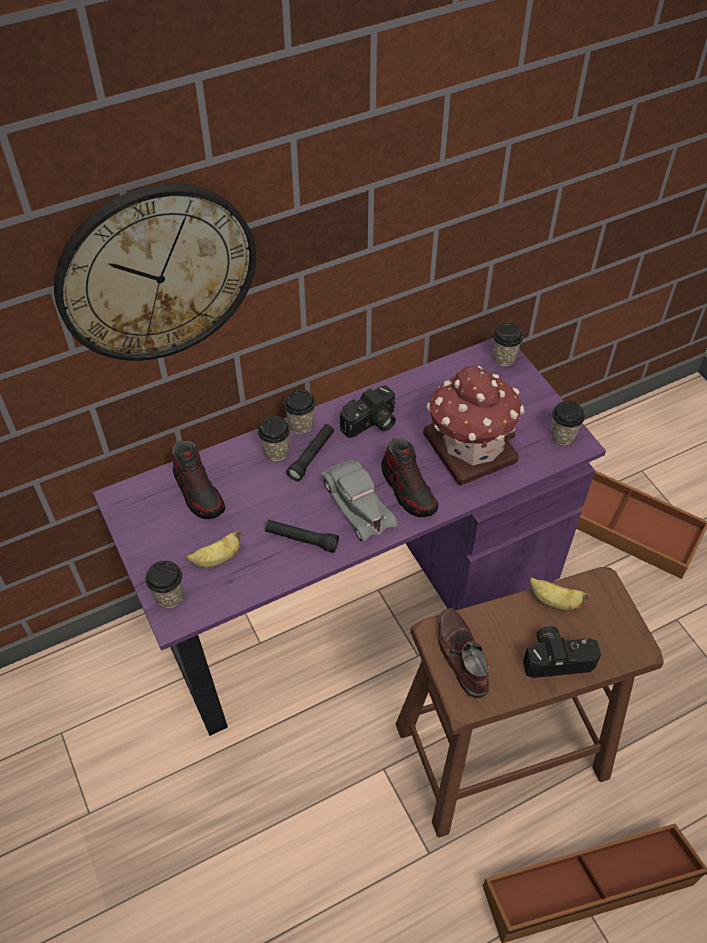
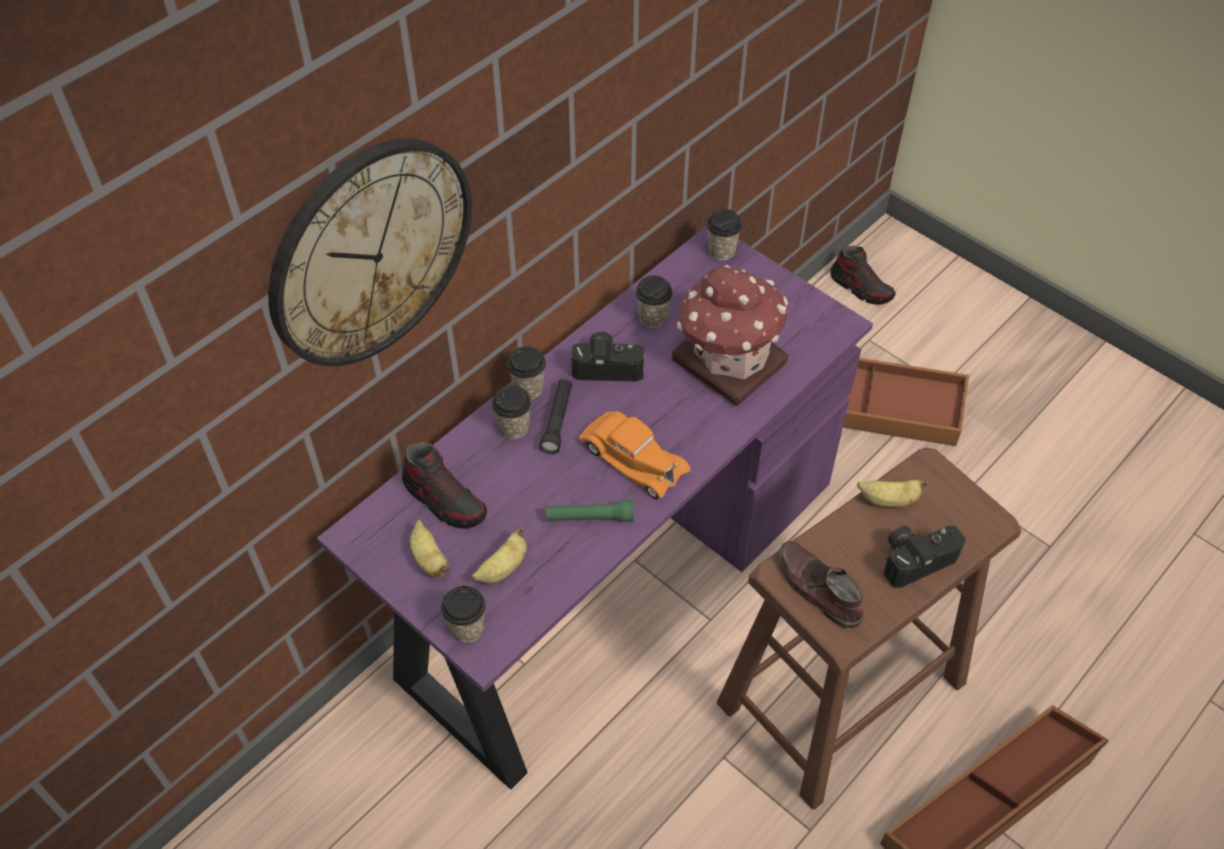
camera: 20 degrees left, 0 degrees up
black flashlight [265,520,339,553] -> green flashlight [546,500,633,522]
grey toy car [320,460,398,541] -> orange toy car [579,411,691,499]
camera [340,385,396,438] -> camera turned 120 degrees counterclockwise [572,331,645,381]
shoe [381,438,438,517] -> shoe moved to [830,246,896,305]
cup [551,401,585,446] -> cup moved to [636,276,673,328]
none -> banana [410,520,450,577]

